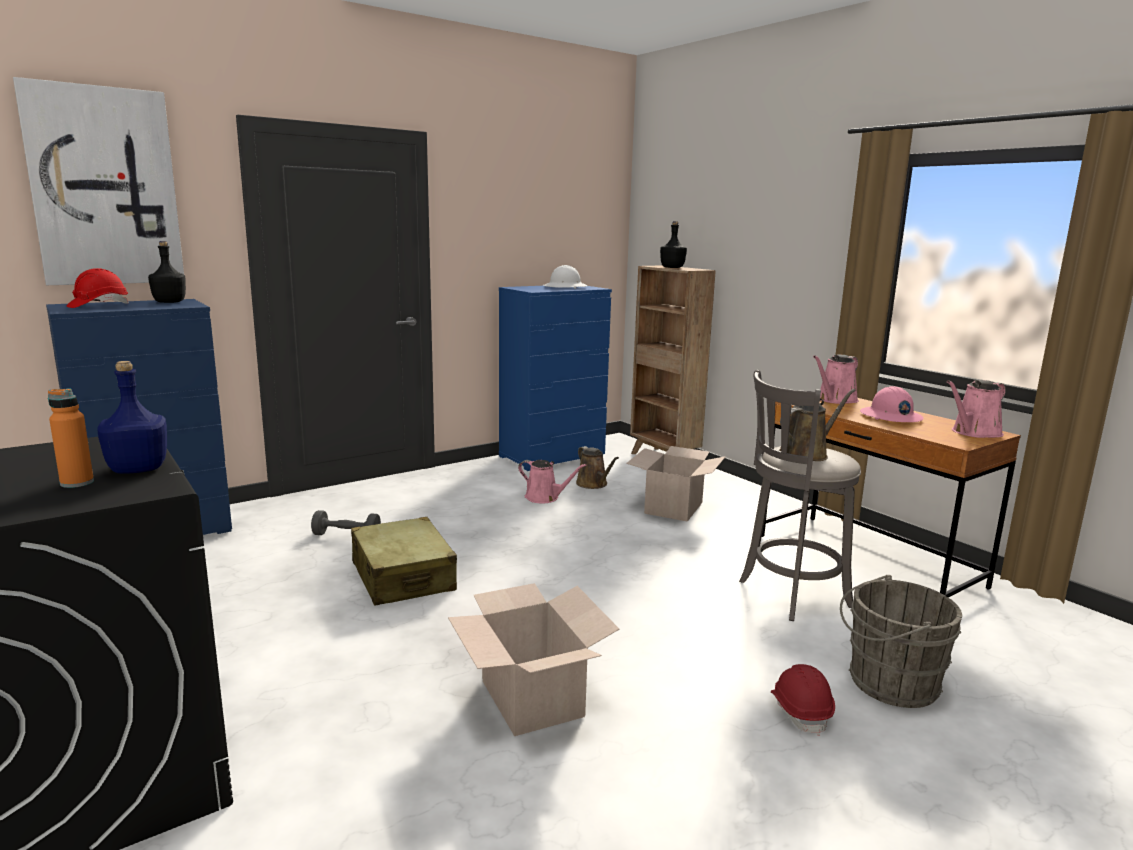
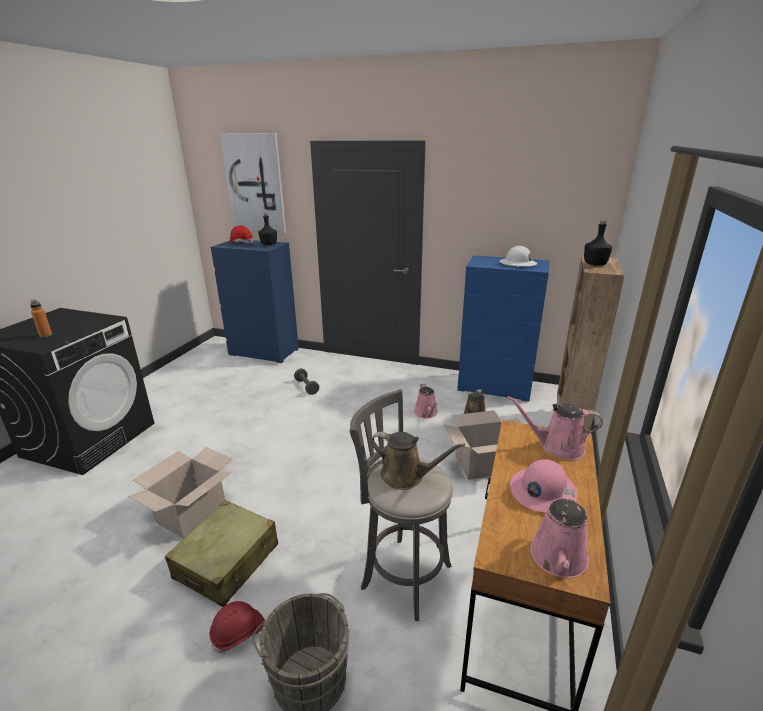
camera: 55 degrees right, 10 degrees up
blue bottle [97,361,167,474] -> none
beige suitcase [351,517,457,606] -> beige suitcase moved to [165,500,278,607]
pink watering can [947,380,1006,438] -> pink watering can turned 90 degrees counterclockwise [530,487,589,578]

